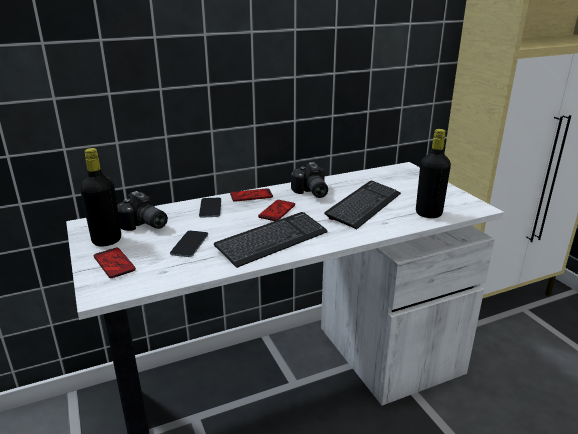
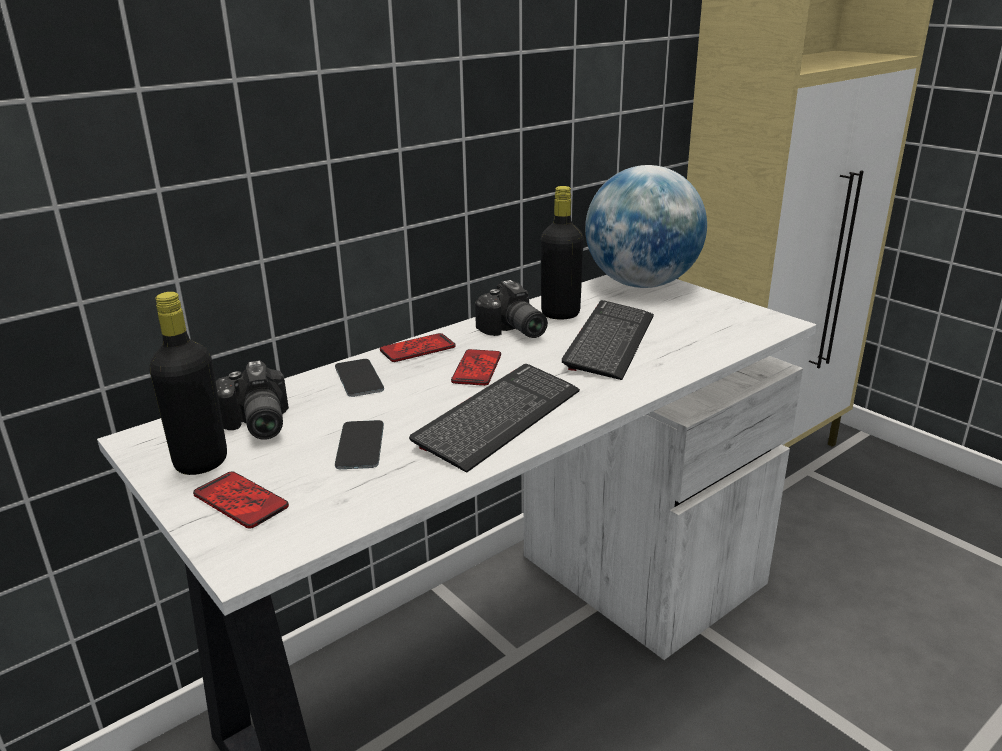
camera: 15 degrees left, 0 degrees up
camera [117,191,168,231] -> camera turned 45 degrees clockwise [216,360,289,440]
black bottle [416,129,451,218] -> black bottle moved to [541,186,584,319]
none -> globe [585,165,707,288]

